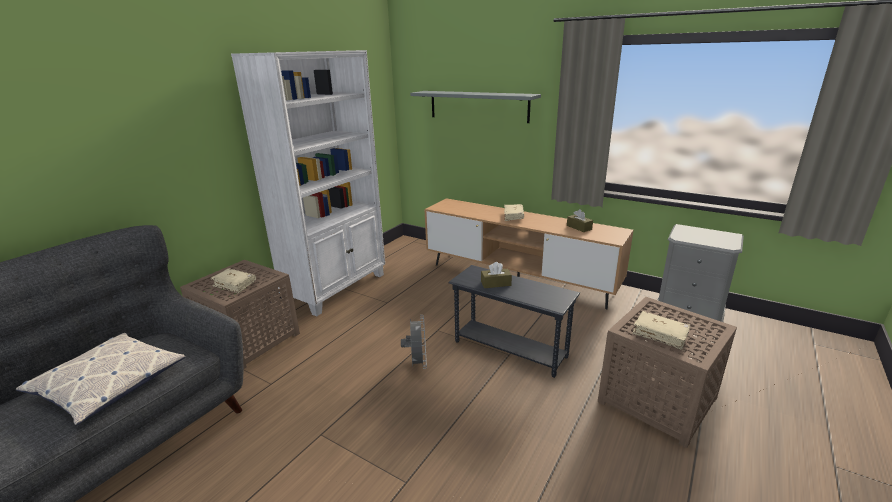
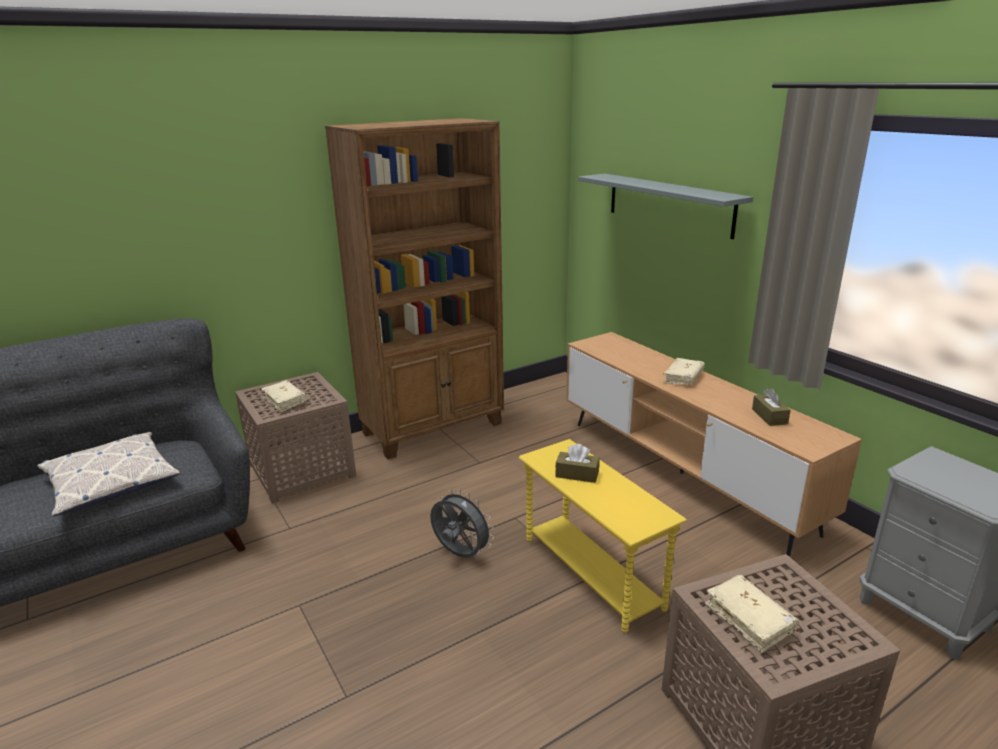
camera: 25 degrees right, 0 degrees up
white bookcase [231,50,385,316] -> brown bookcase [325,118,504,459]
grey fan [401,315,427,369] -> grey fan turned 75 degrees counterclockwise [430,489,494,558]
grey side table [449,265,580,378] -> yellow side table [519,439,687,633]

